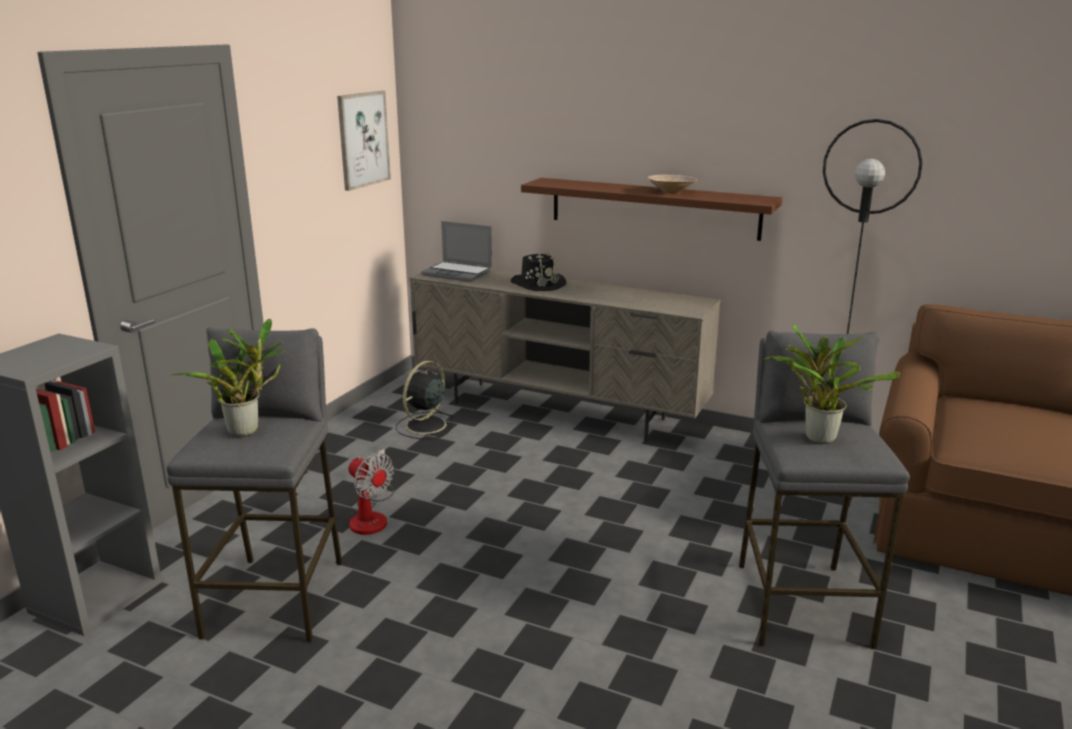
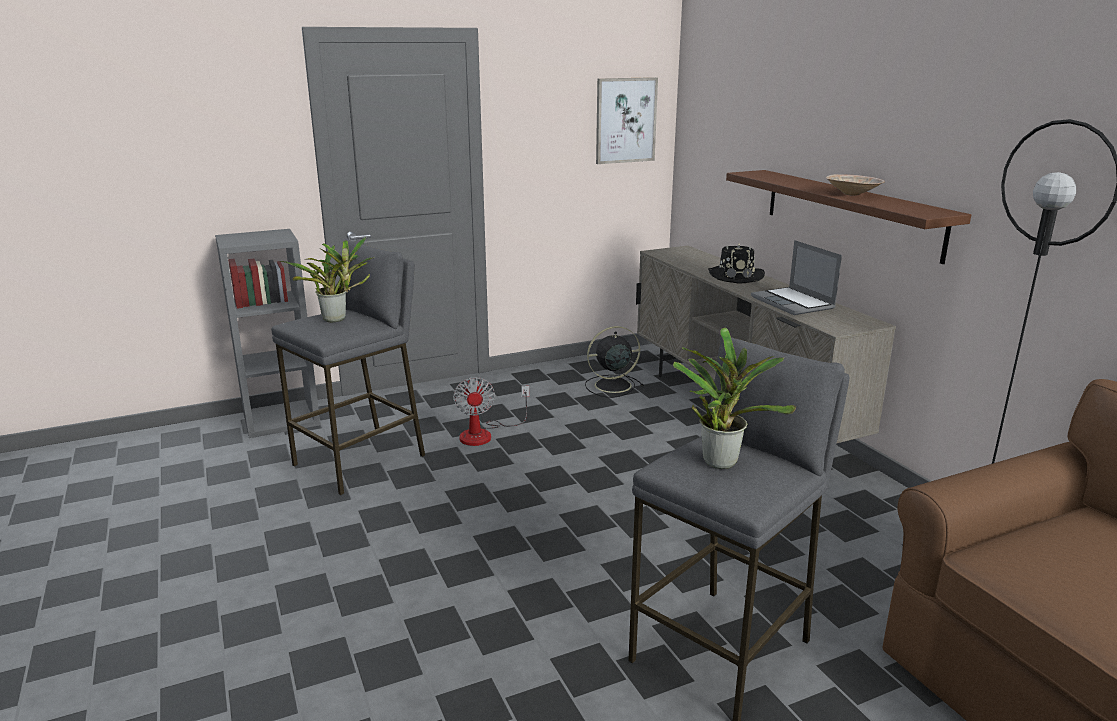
camera: 40 degrees right, 0 degrees up
laptop [421,221,493,282] -> laptop moved to [751,240,842,315]

